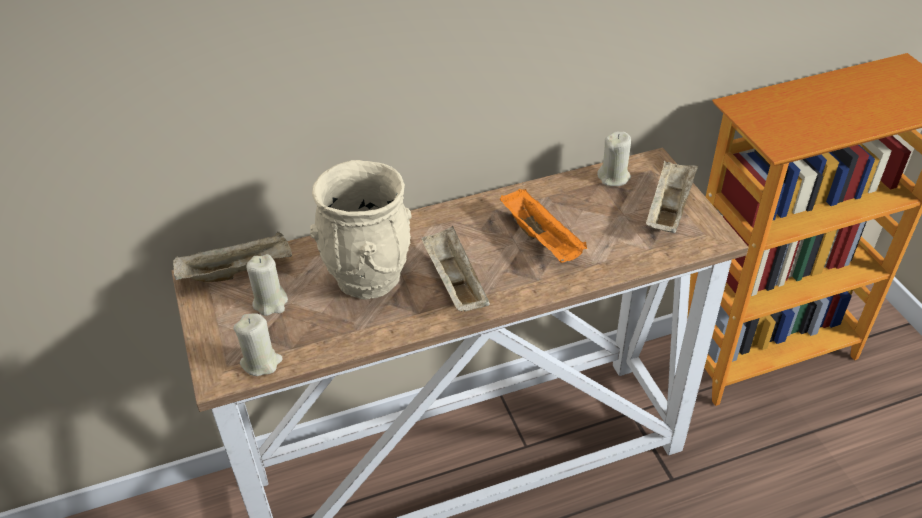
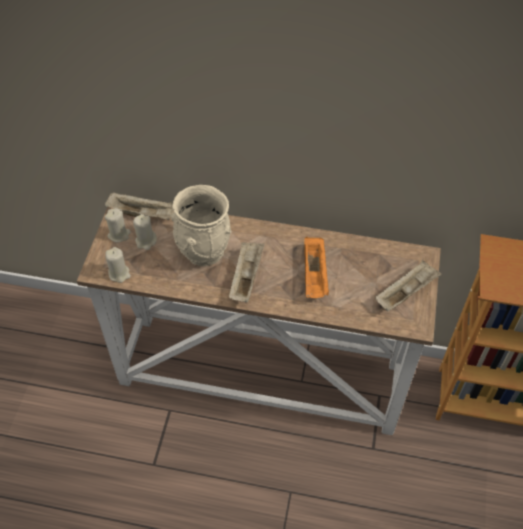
camera: 30 degrees right, 10 degrees up
beige candle [597,131,631,186] -> beige candle moved to [105,208,131,242]

